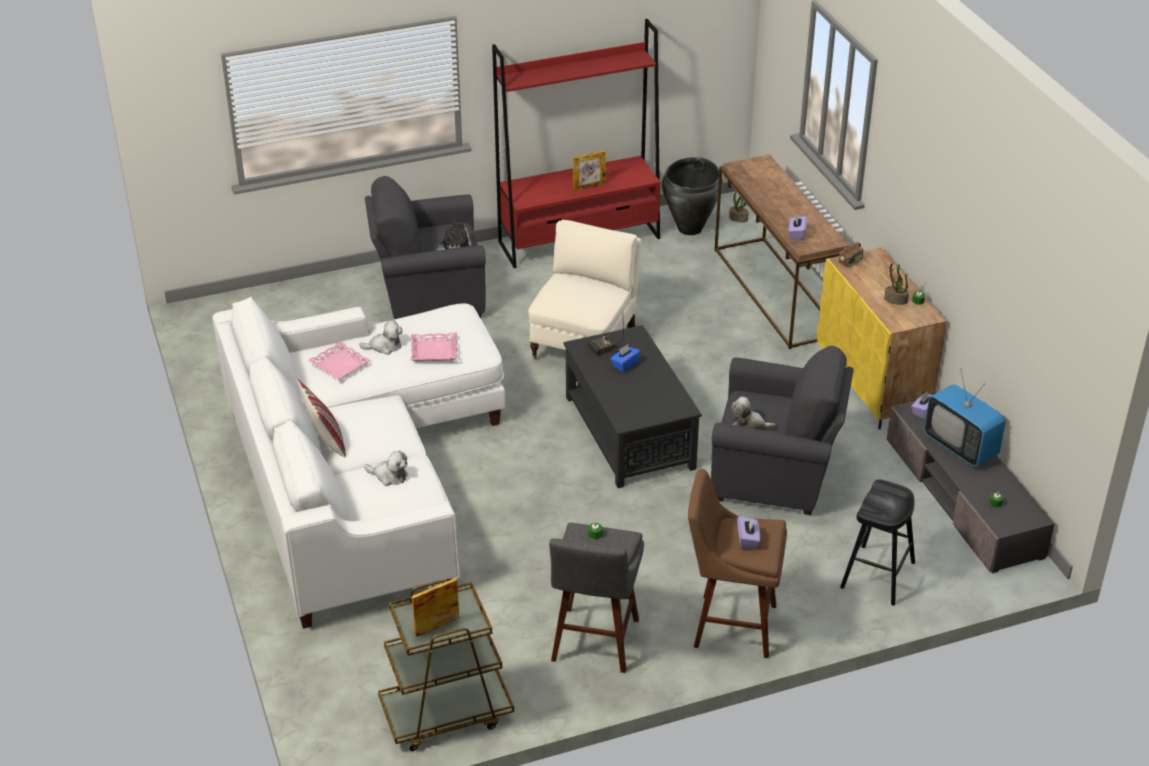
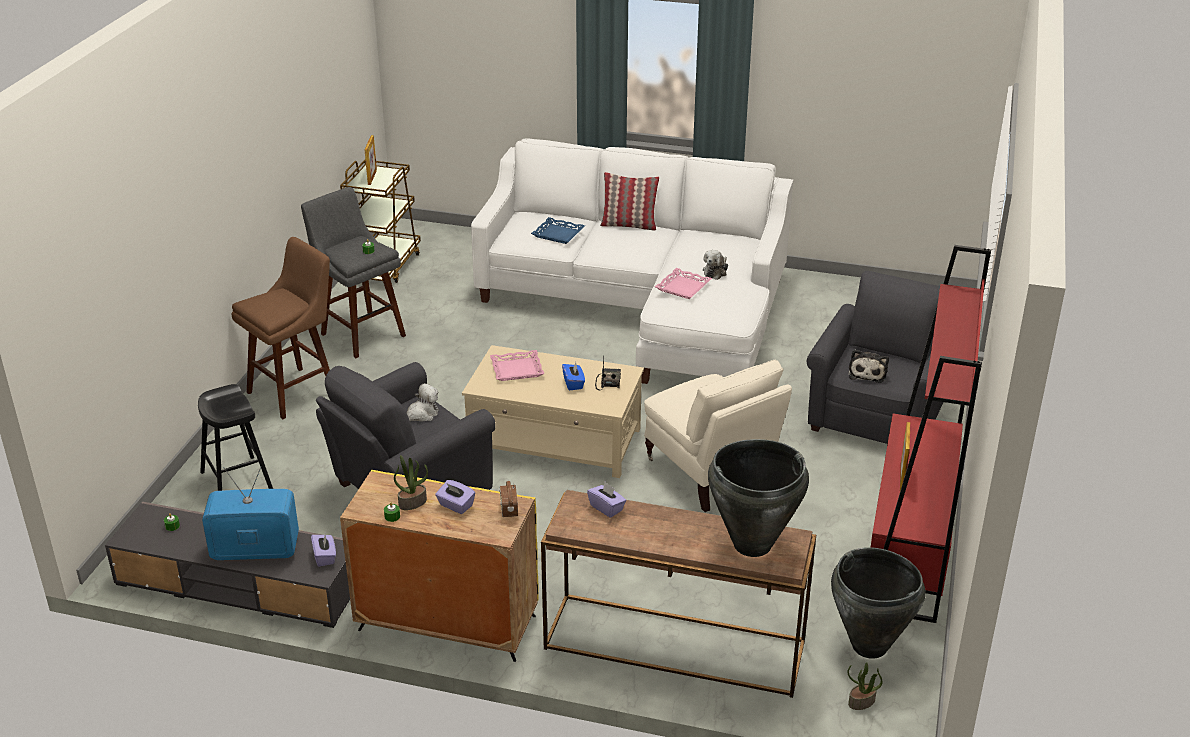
camera: 125 degrees right, 5 degrees down
pink tray [308,341,371,380] -> pink tray moved to [490,350,544,381]
plush toy [364,451,408,486] -> blue tray [531,217,585,244]
black coffee table [564,325,702,488] -> beige coffee table [462,345,644,478]
purple tissue box [738,517,760,549] -> purple tissue box moved to [435,480,475,514]
none -> black vase [708,439,809,557]

